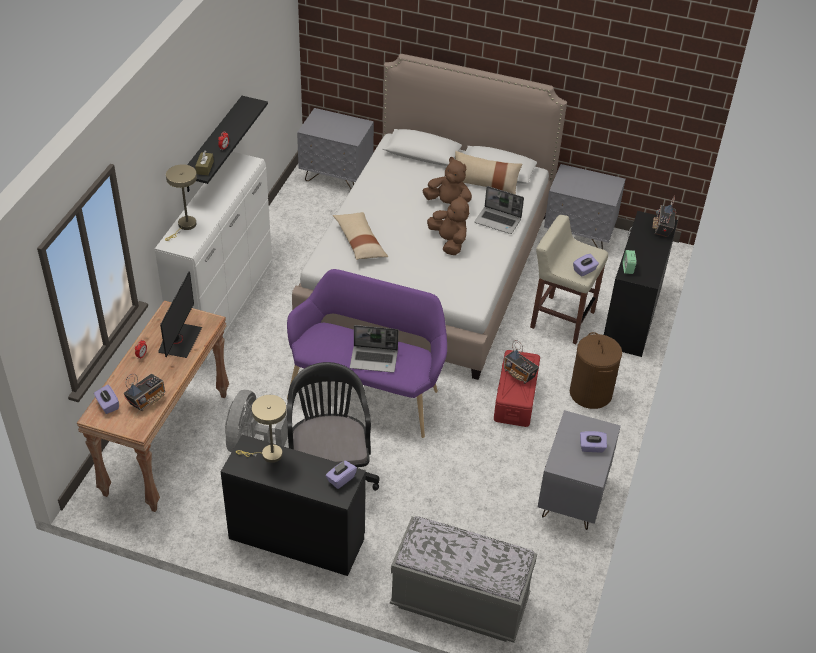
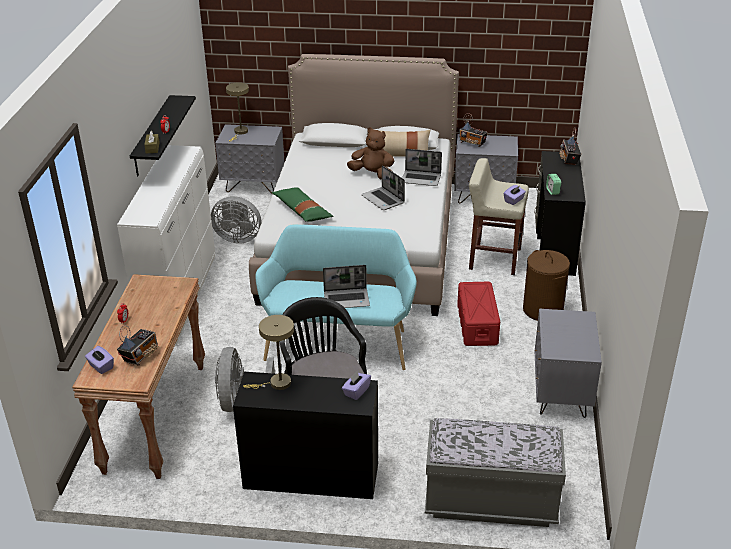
camera: 10 degrees left, 10 degrees down
monitor [158,271,202,358] -> none
beige table lamp [165,164,197,241] -> beige table lamp moved to [226,82,249,141]
purple bench [287,269,447,438] -> turquoise bench [255,224,417,370]
beige pillow [333,212,388,260] -> green pillow [272,187,334,222]
brown plush toy [427,194,469,255] -> laptop [361,165,405,210]
radio [503,340,539,384] -> radio moved to [459,113,488,147]
purple tissue box [580,431,607,453] -> none
none -> grey fan [211,196,262,244]

